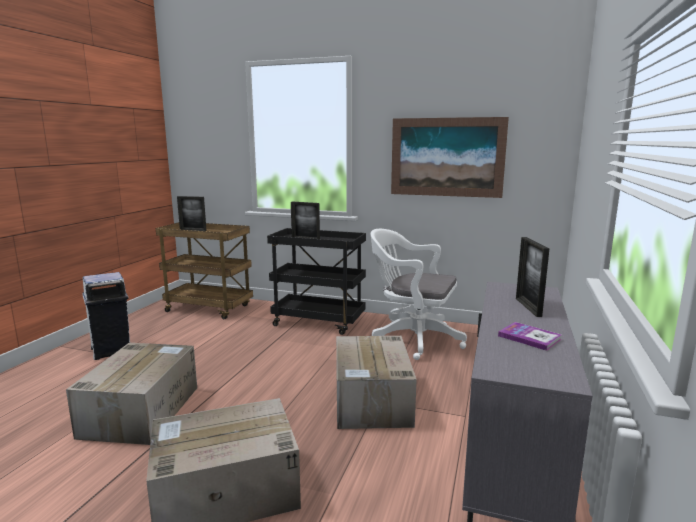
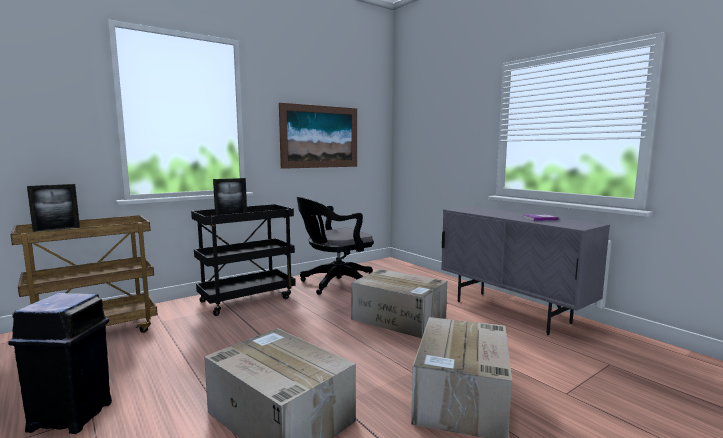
camera: 55 degrees left, 5 degrees down
white trash can [82,272,130,360] -> black trash can [8,293,112,434]
white office chair [371,229,467,360] -> black office chair [297,197,374,295]
picture frame [516,237,550,317] -> none

